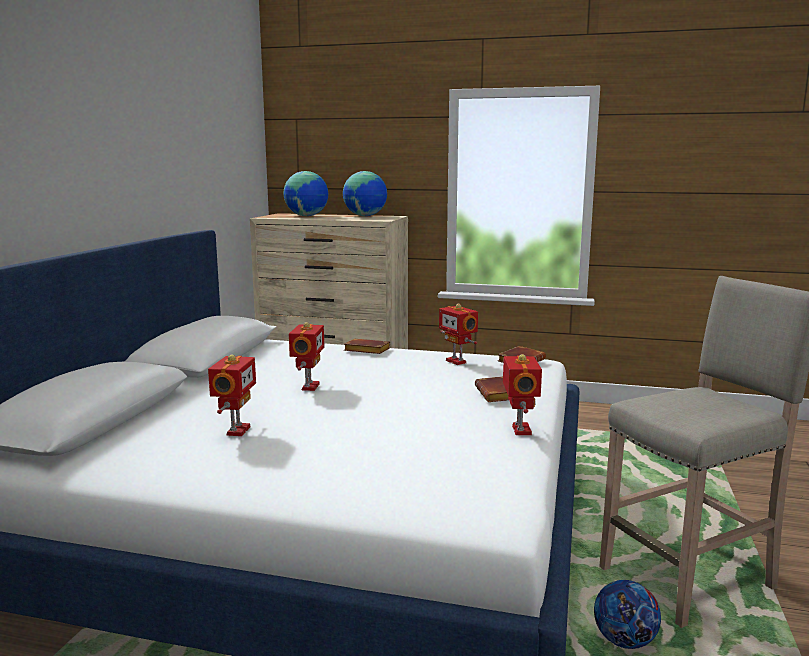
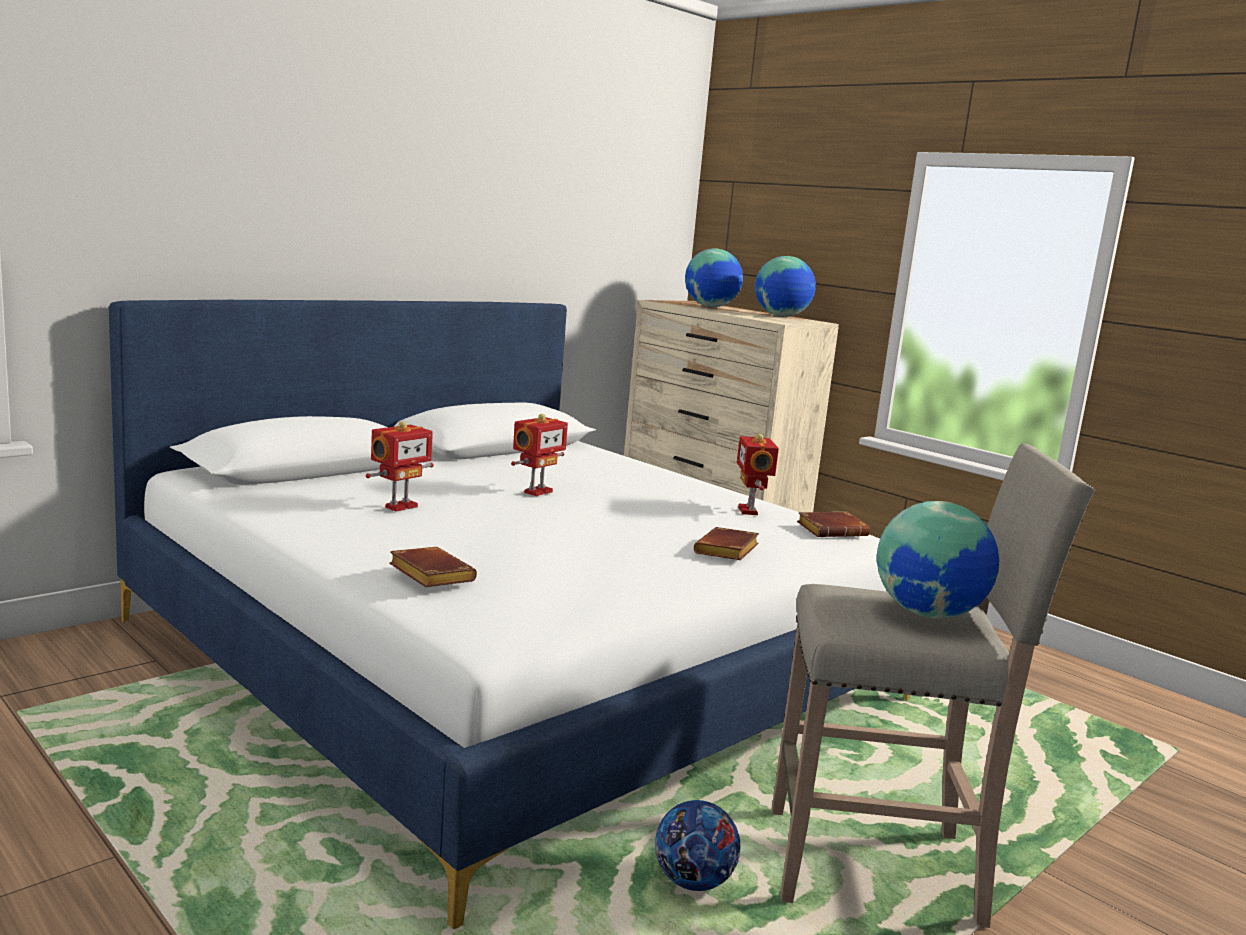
camera: 30 degrees right, 0 degrees up
brown book [344,339,390,354] -> brown book moved to [389,547,477,587]
toy robot [503,354,542,435] -> none
none -> globe [877,501,999,619]

